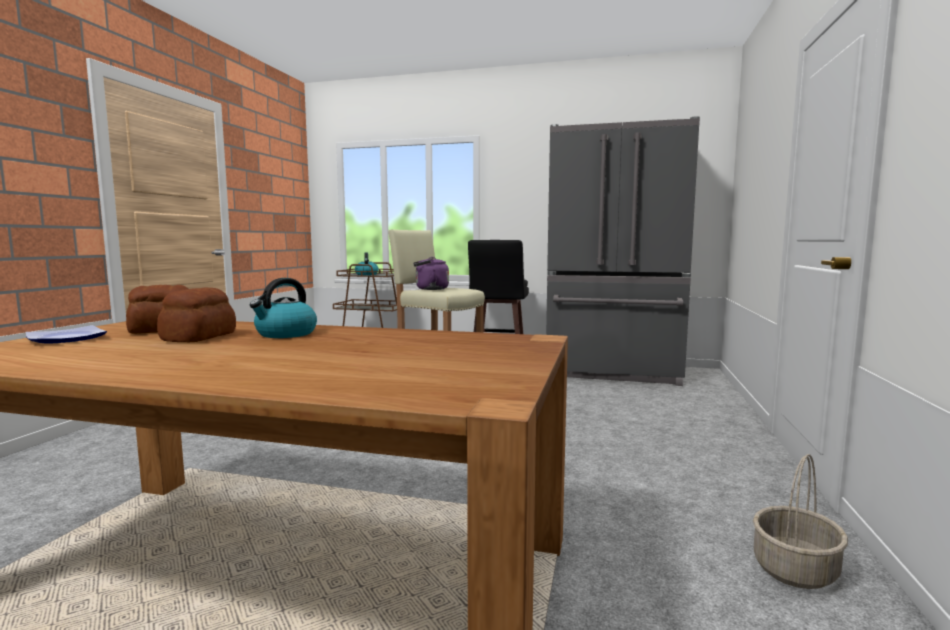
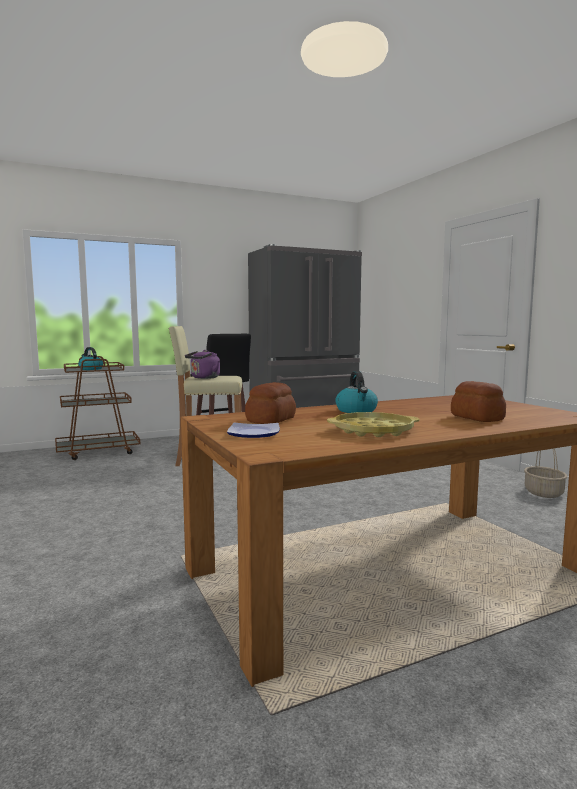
camera: 40 degrees left, 0 degrees up
bread [157,288,236,342] -> bread moved to [451,381,506,422]
none -> yellow tray [327,412,420,437]

